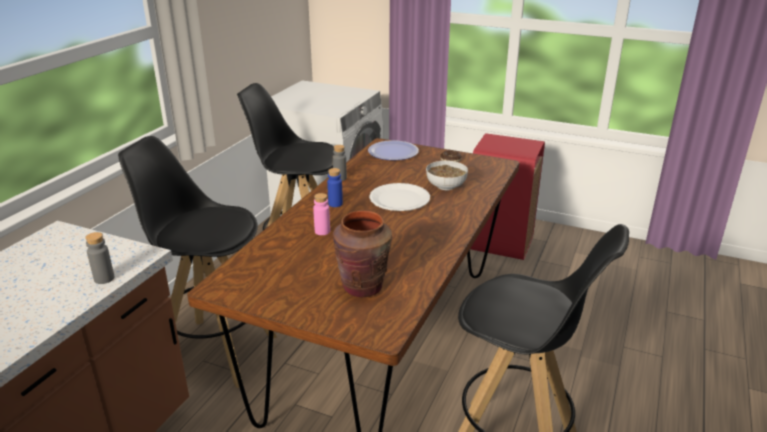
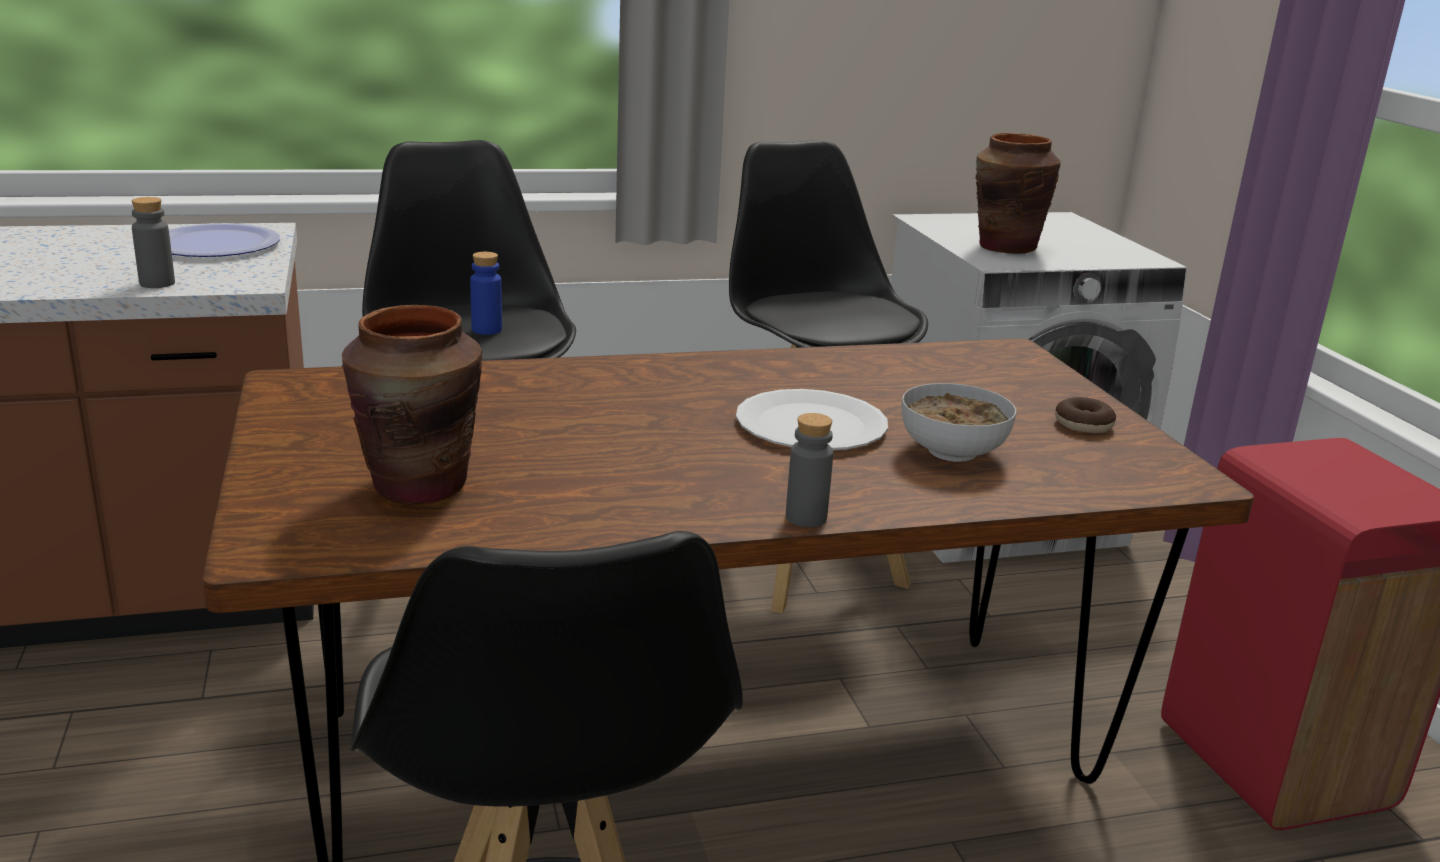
camera: 50 degrees right, 5 degrees down
pink bottle [313,193,330,235] -> none
blue bottle [327,168,343,207] -> blue bottle moved to [470,252,502,335]
grey bottle [333,145,347,181] -> grey bottle moved to [786,413,833,527]
plate [368,140,419,160] -> plate moved to [169,223,280,257]
none -> brown vase [975,133,1061,254]

